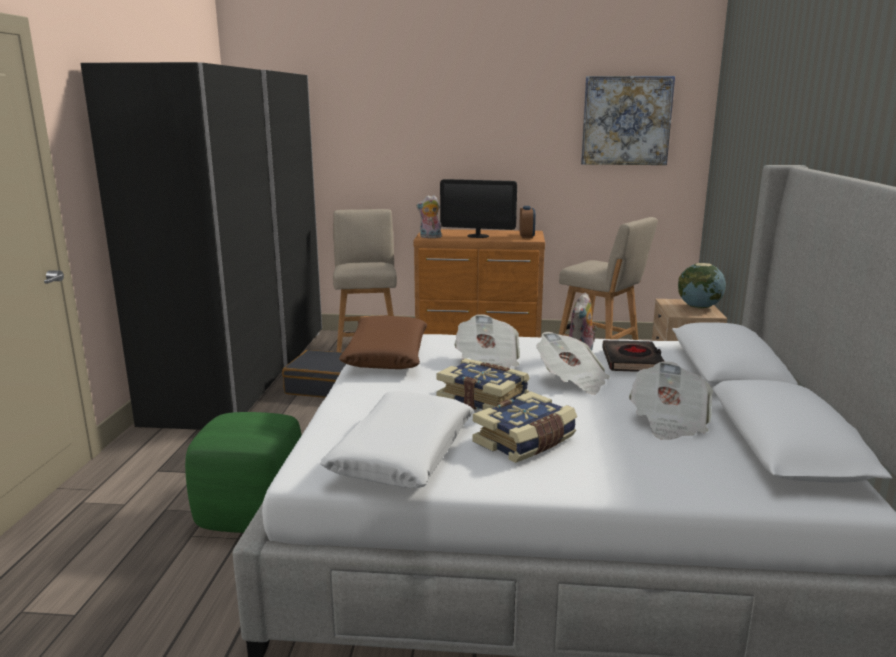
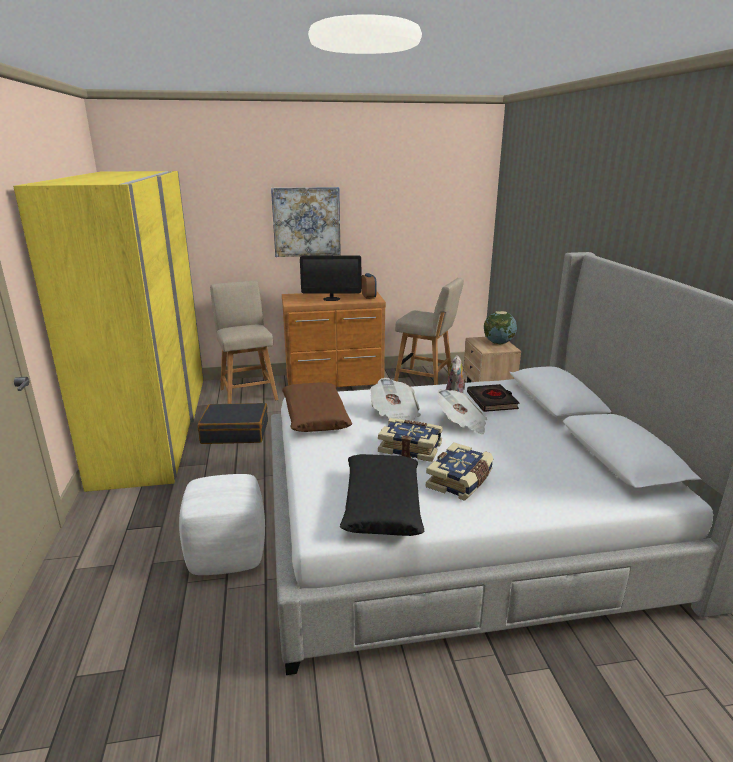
camera: 15 degrees left, 5 degrees up
black wardrobe [81,62,322,430] -> yellow wardrobe [13,171,204,492]
green ottoman [185,412,302,533] -> white ottoman [179,474,265,575]
white pillow [320,391,474,488] -> black pillow [340,454,424,536]
plush toy [416,195,442,238] -> none
picture [581,76,675,165] -> picture moved to [271,187,341,257]
newspaper [629,361,713,440] -> none

